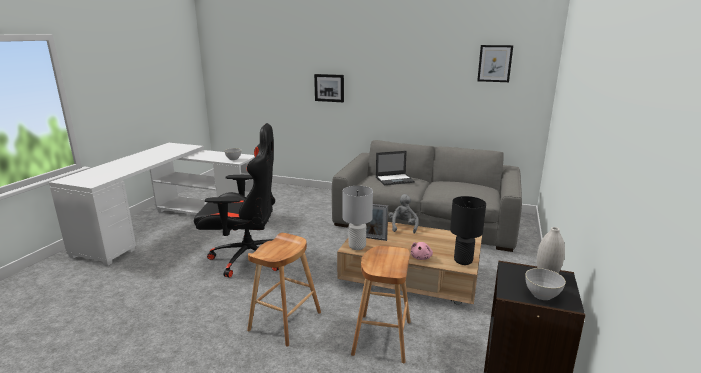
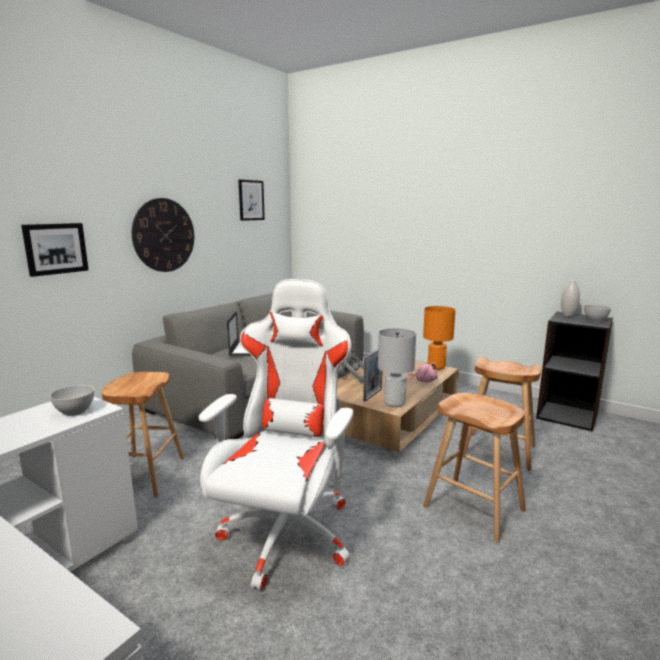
camera: 75 degrees left, 5 degrees down
black office chair [194,123,279,277] -> white office chair [199,279,353,591]
black table lamp [450,196,486,265] -> orange table lamp [423,306,456,370]
none -> brown stool [102,372,185,497]
none -> wall clock [132,198,194,272]

